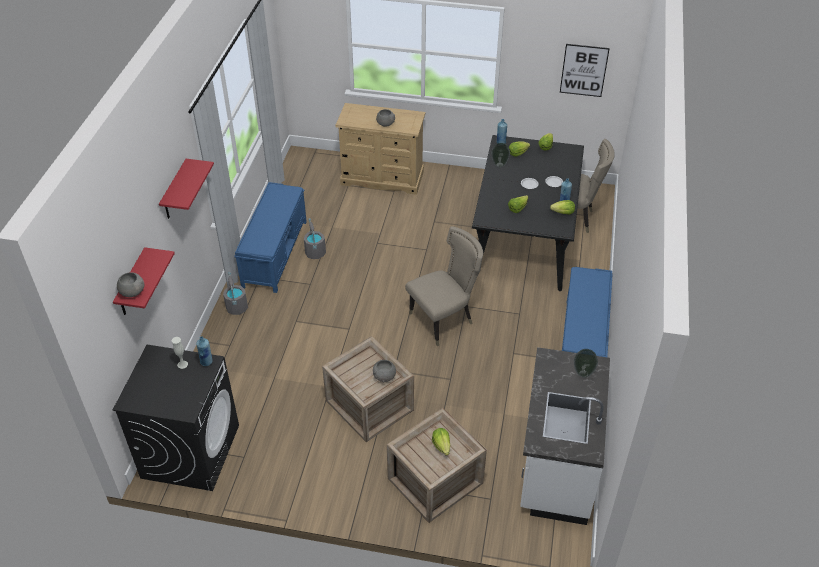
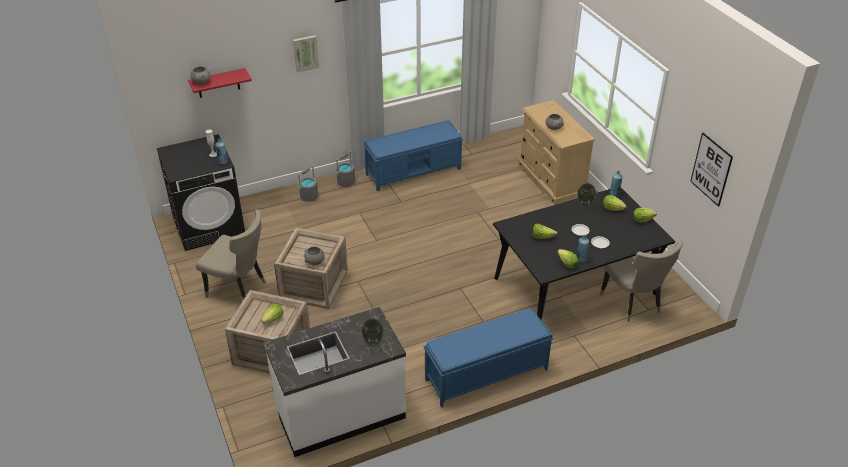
camera: 55 degrees right, 5 degrees down
red shelf [159,159,214,219] -> picture [293,35,319,72]
grey bucket [304,218,326,259] -> grey bucket moved to [297,165,318,202]
beige chair [405,226,483,347] -> beige chair moved to [196,210,266,299]

